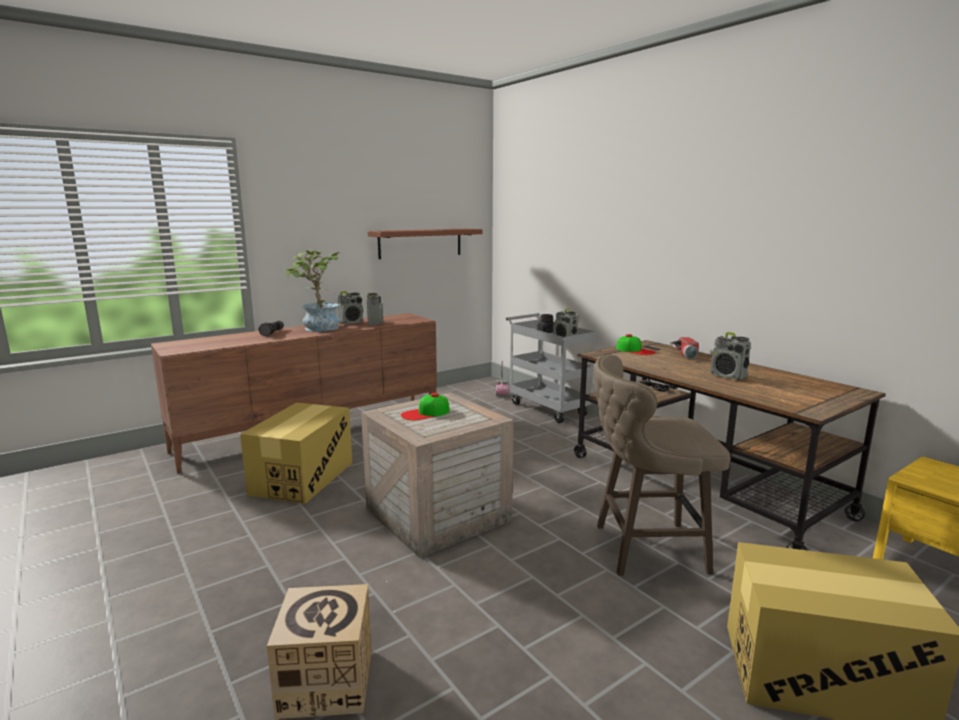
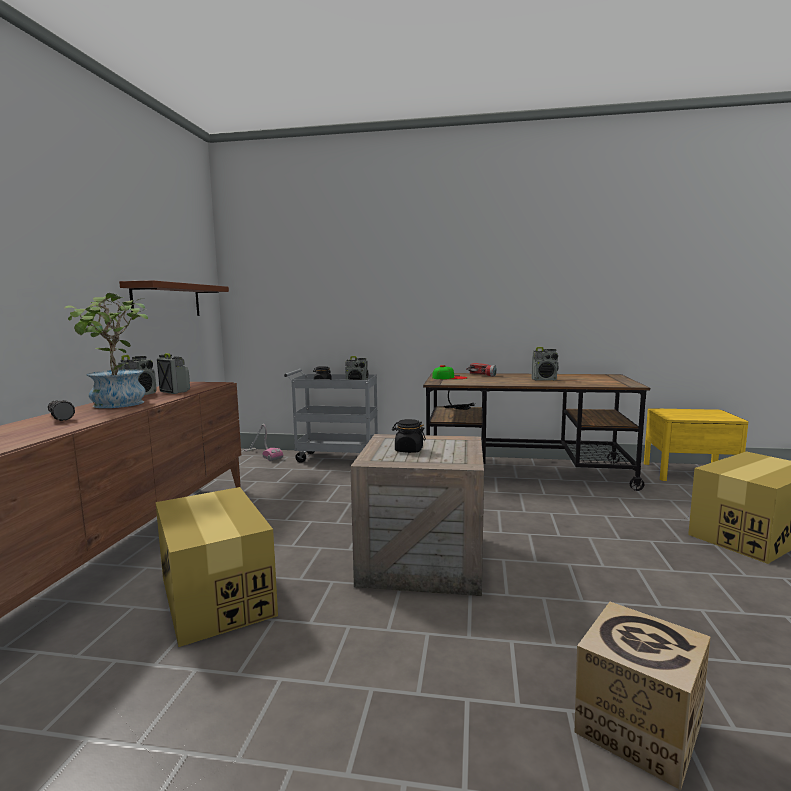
camera: 45 degrees left, 5 degrees down
cap [401,393,449,420] -> black jar [392,419,426,453]
beige stool [593,354,731,576] -> none

